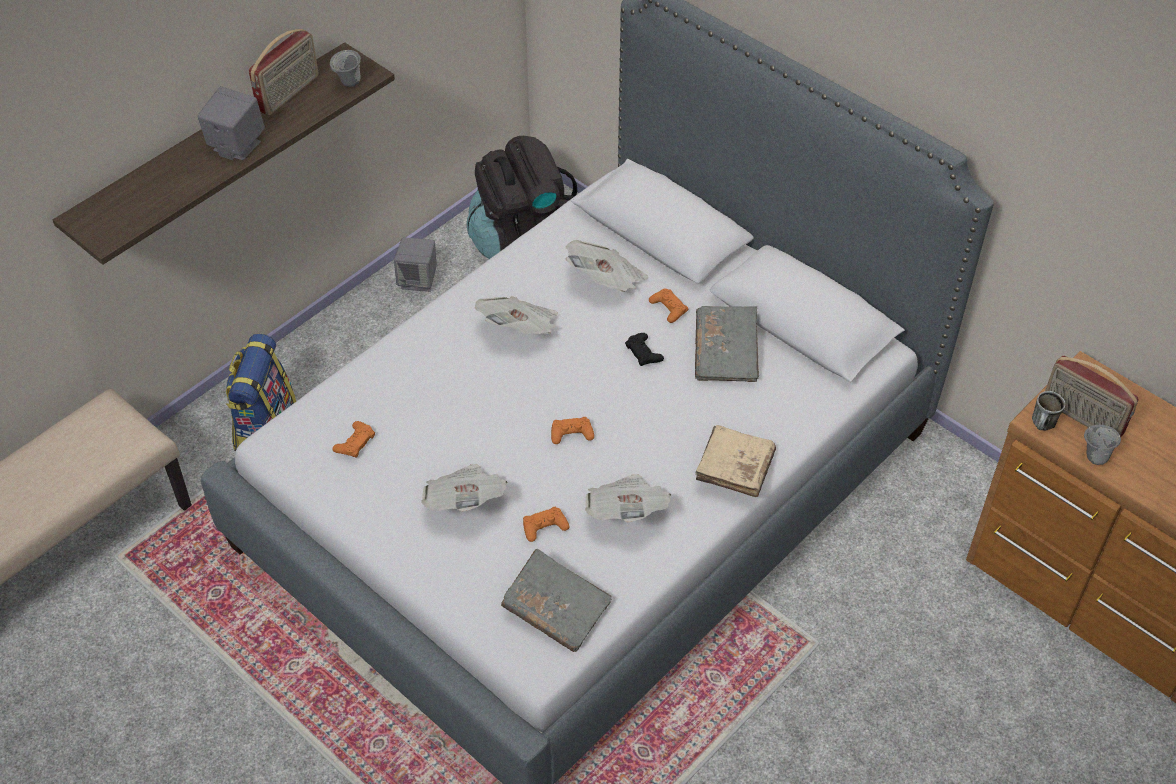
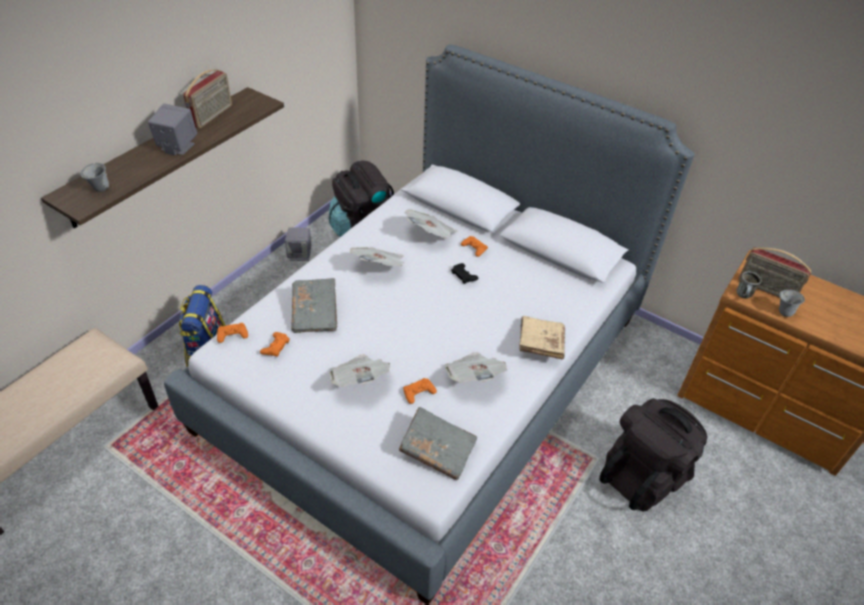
camera: 10 degrees left, 5 degrees down
grey mug [330,50,361,87] -> grey mug moved to [80,163,109,192]
orange game controller [551,417,594,444] -> orange game controller moved to [217,323,248,343]
grey book [695,306,759,382] -> grey book moved to [291,278,337,333]
none -> black backpack [599,398,707,511]

